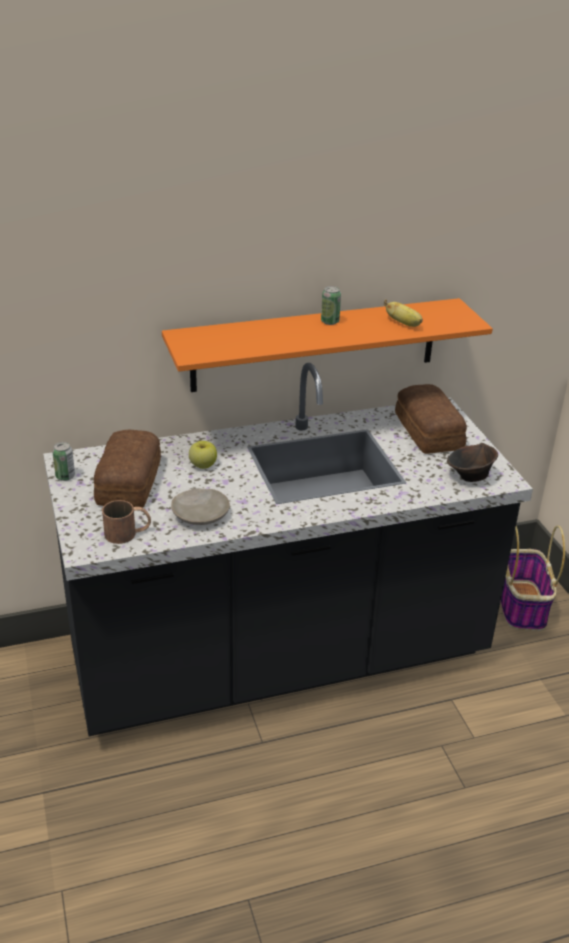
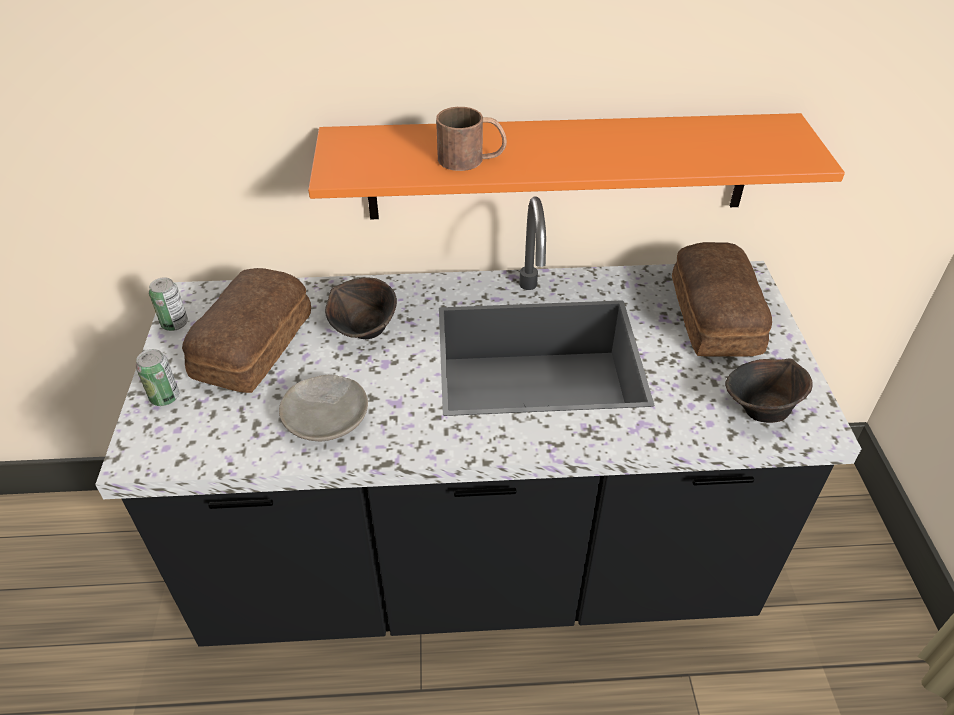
camera: 15 degrees right, 10 degrees up
brown mug [102,500,151,544] -> brown mug moved to [436,107,507,171]
apple [189,441,217,469] -> brown bowl [325,277,397,339]
can [321,286,341,325] -> can moved to [136,349,179,406]
banana [384,299,423,327] -> none
basket [500,526,565,631] -> none

